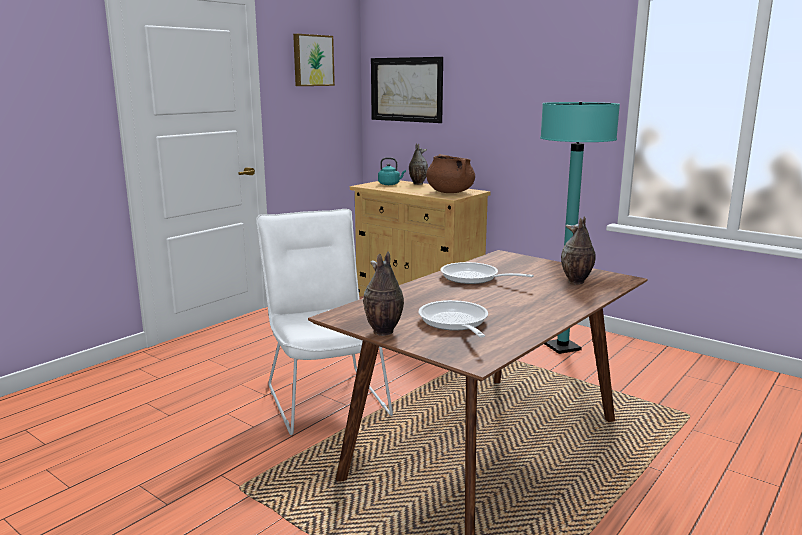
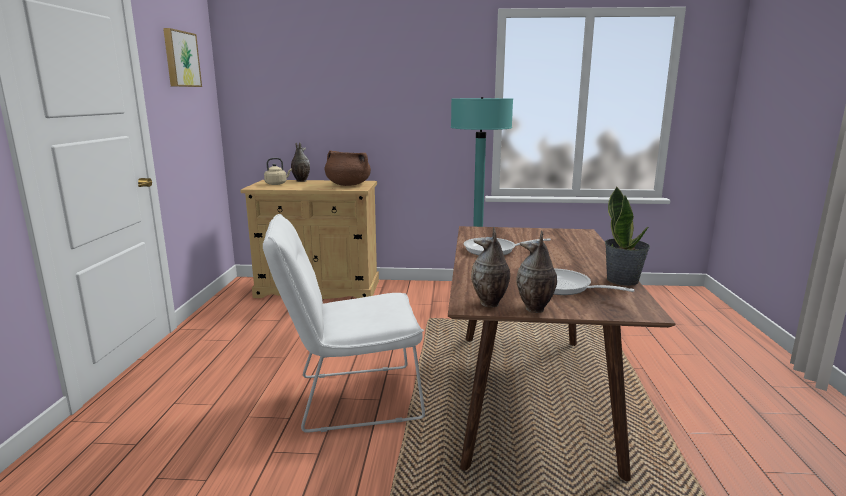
camera: 35 degrees left, 0 degrees up
white chair [256,209,393,435] -> white chair turned 45 degrees counterclockwise [263,214,425,433]
picture [371,57,443,123] -> none
turquoise kettle [378,157,406,185] -> beige kettle [264,158,292,185]
vase [561,216,596,284] -> vase moved to [471,227,510,307]
none -> potted plant [605,186,650,286]

